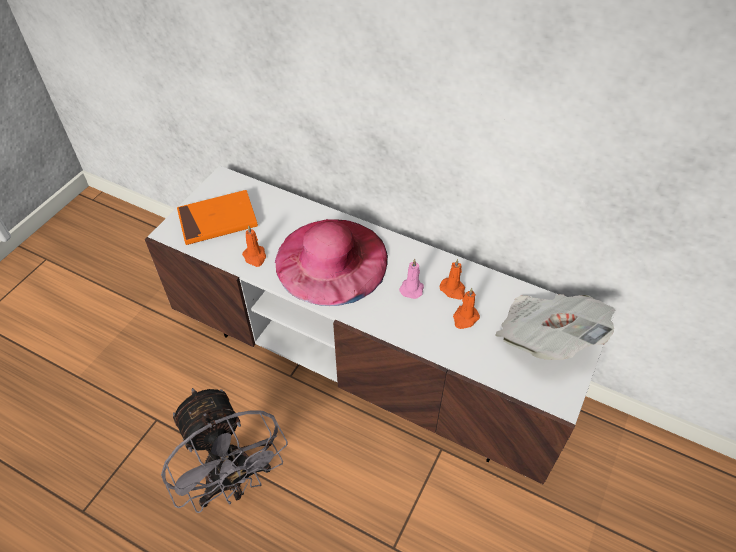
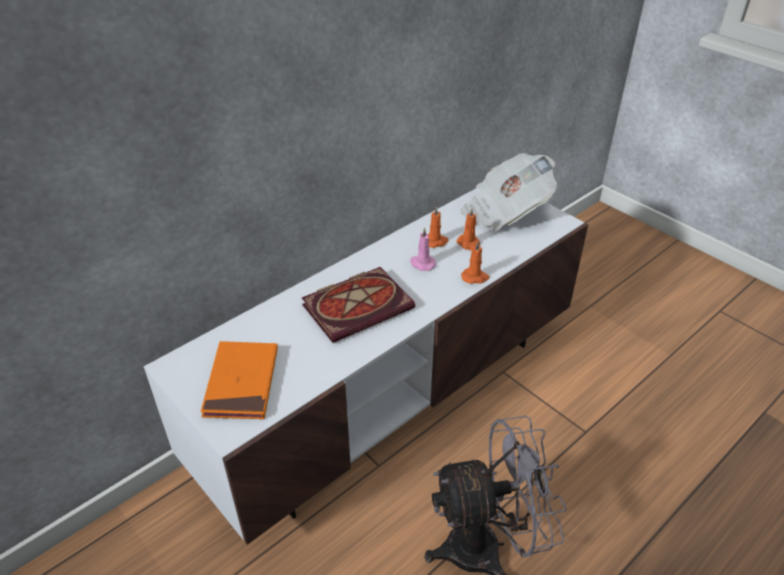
camera: 70 degrees left, 10 degrees down
orange candle [242,225,266,267] -> orange candle moved to [461,241,490,284]
pink hat [275,219,388,306] -> book [302,267,415,343]

